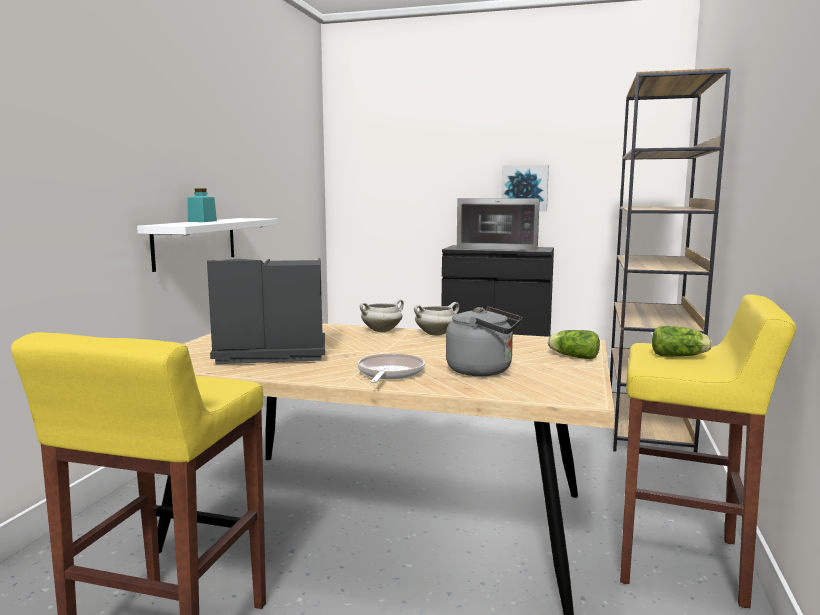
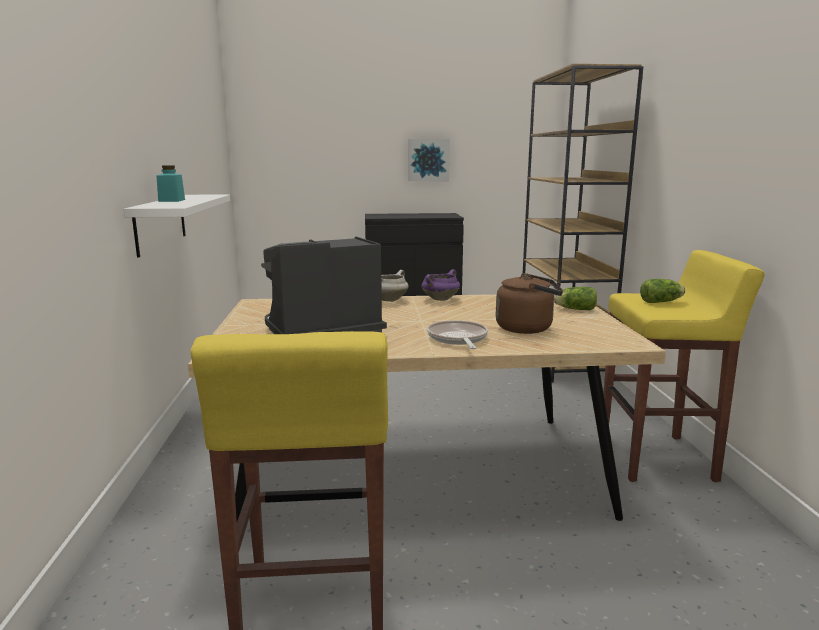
camera: 20 degrees left, 5 degrees up
white cooking pot [414,302,459,336] -> purple cooking pot [422,269,460,301]
grey kettle [446,307,522,376] -> brown kettle [496,273,563,334]
microwave [457,198,540,251] -> none

